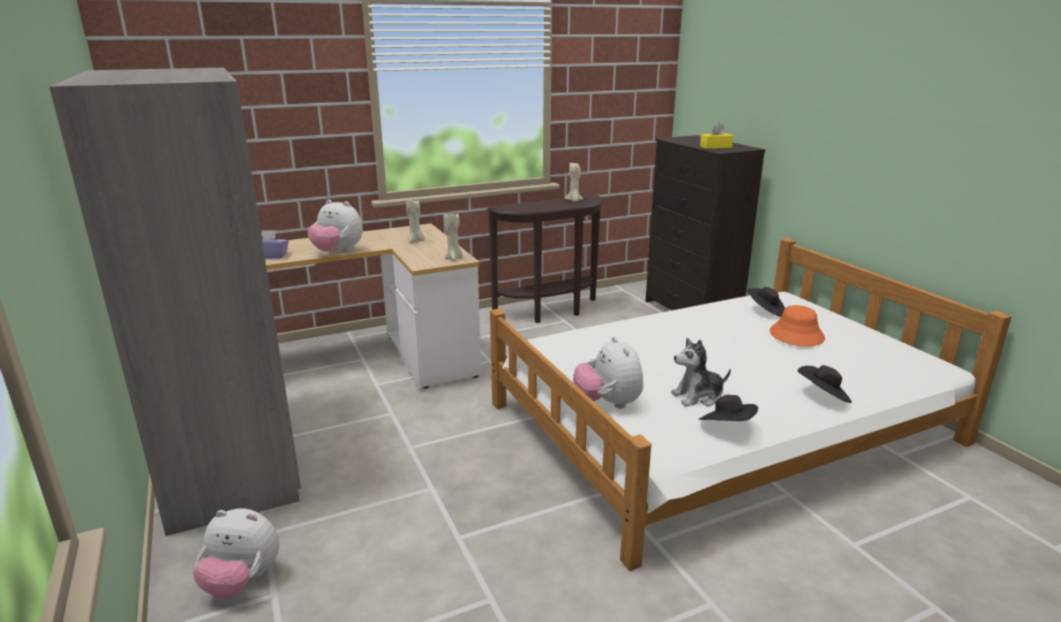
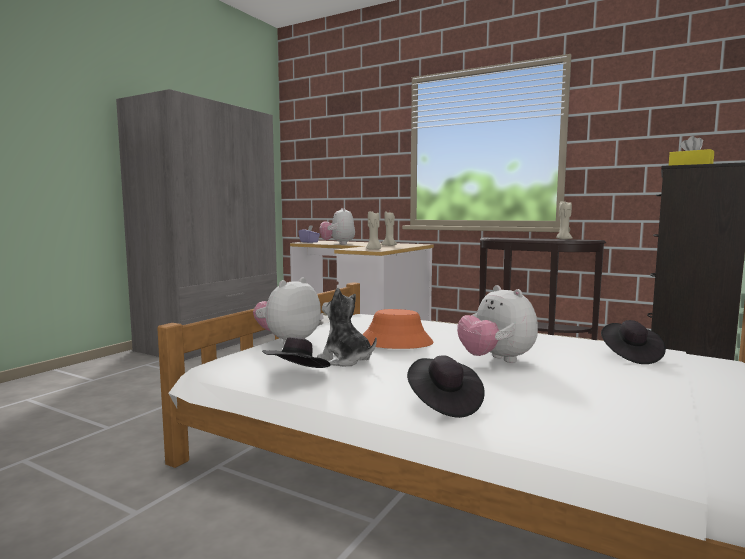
camera: 55 degrees right, 15 degrees down
plush toy [193,508,280,598] -> plush toy moved to [457,285,538,363]
orange hat [770,305,825,347] -> orange hat moved to [362,309,434,349]

